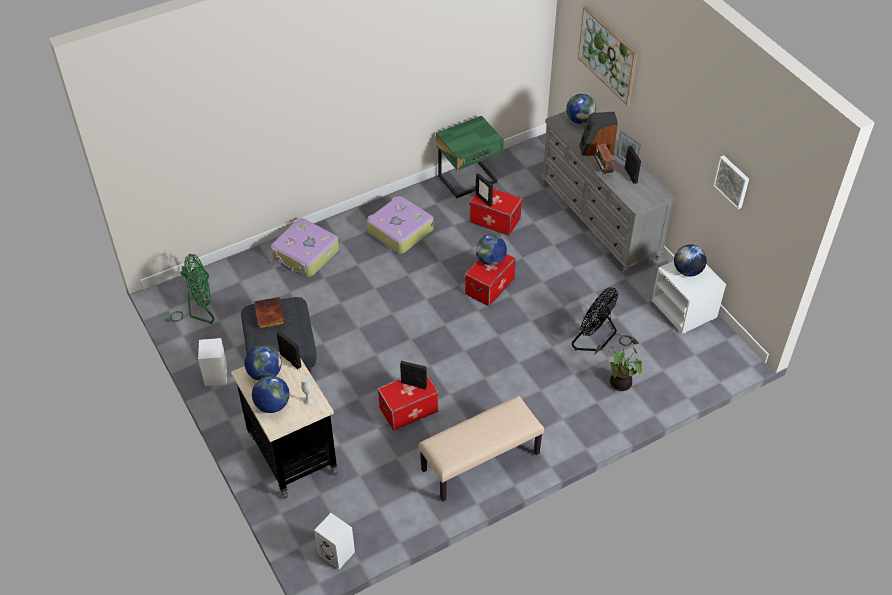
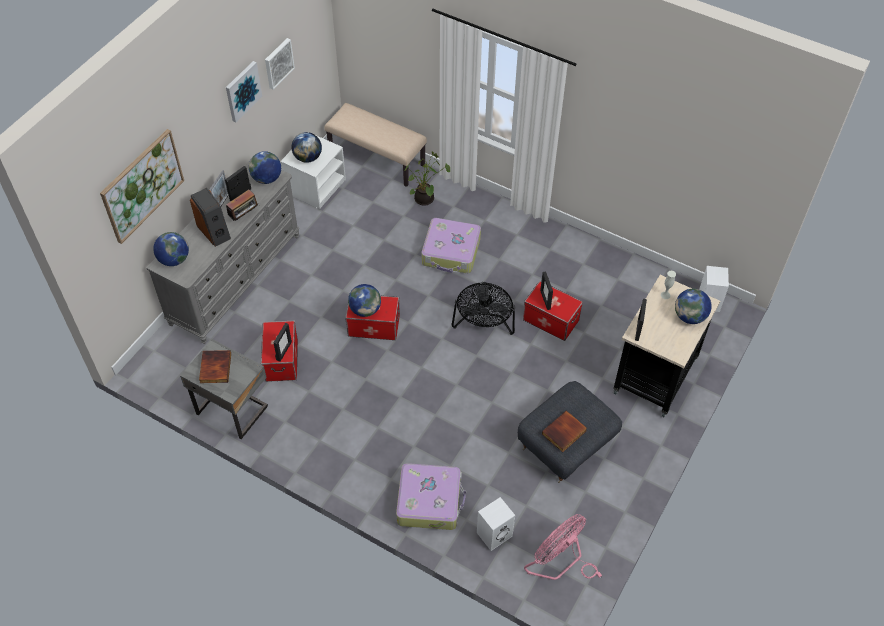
camera: 120 degrees left, 5 degrees up
green fan [165,254,214,324] -> pink fan [524,514,602,580]
white speaker [198,338,227,386] -> white speaker moved to [477,497,515,551]
globe [245,345,282,381] -> globe moved to [249,151,281,184]
suitcase [367,196,433,254] -> suitcase moved to [422,218,481,273]
beige bench [419,396,544,502] -> beige bench moved to [325,103,427,187]
green nightstand [436,116,504,199] -> grey nightstand [180,339,268,439]
black fan [572,287,637,351] -> black fan moved to [452,282,515,335]
none -> book [199,350,231,383]
none -> picture [226,61,262,122]

